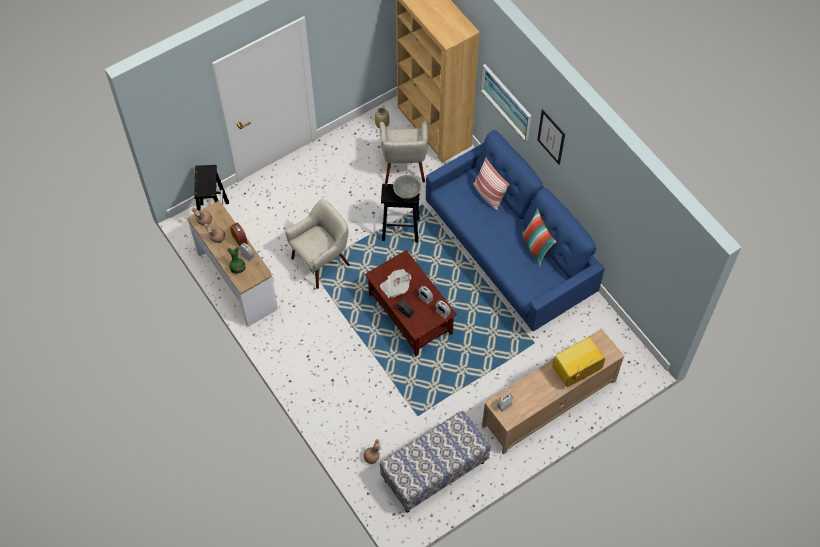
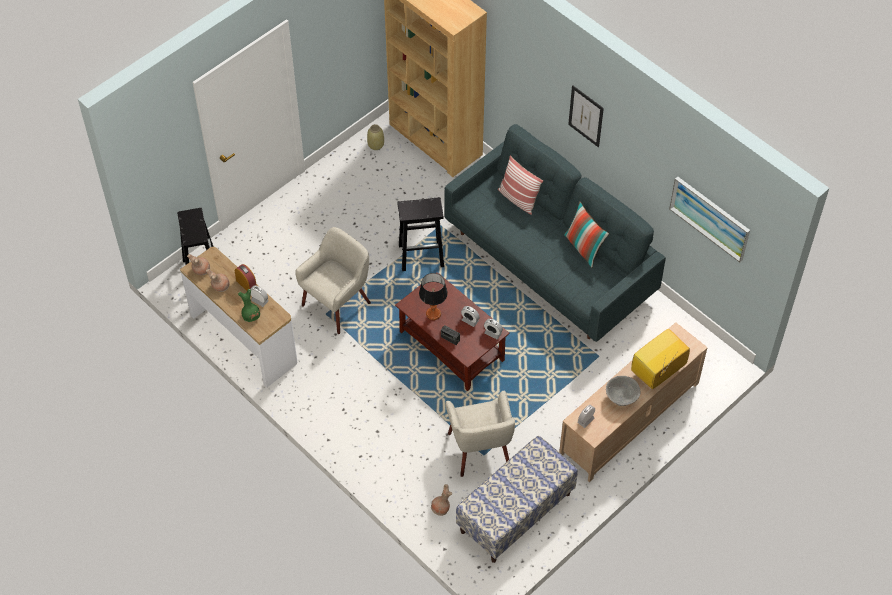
camera: 10 degrees left, 5 degrees down
beige armchair [379,121,428,184] -> beige armchair moved to [445,390,515,477]
newspaper [380,269,411,298] -> table lamp [419,273,448,320]
grey bowl [393,175,421,199] -> grey bowl moved to [606,376,640,406]
blue sofa [426,130,605,331] -> grey sofa [444,124,666,342]
picture [480,64,531,142] -> picture moved to [669,177,750,262]

